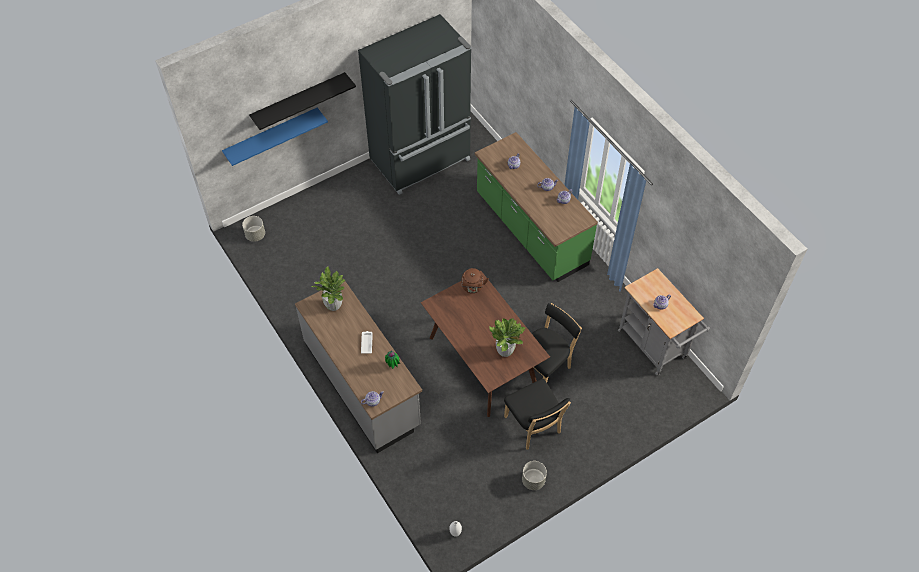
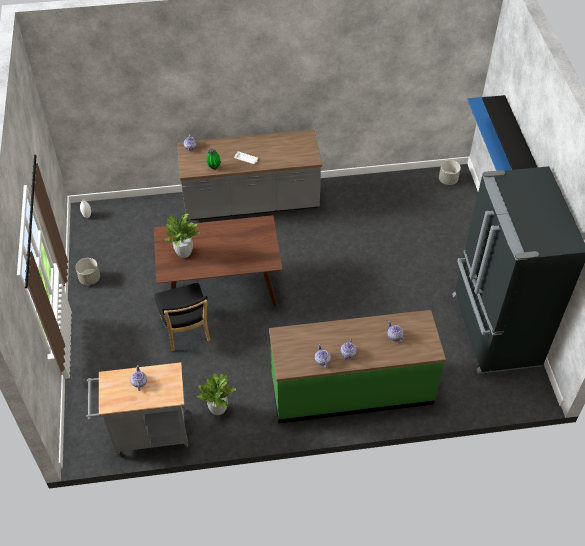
camera: 115 degrees right, 5 degrees down
potted plant [312,266,345,311] -> potted plant moved to [197,373,236,415]
brown kettle [462,268,489,293] -> none
black chair [504,379,571,450] -> none

